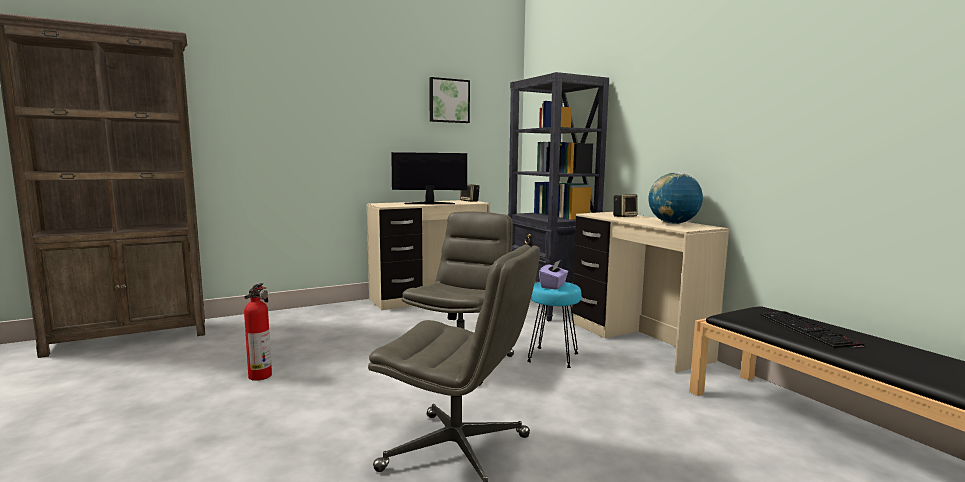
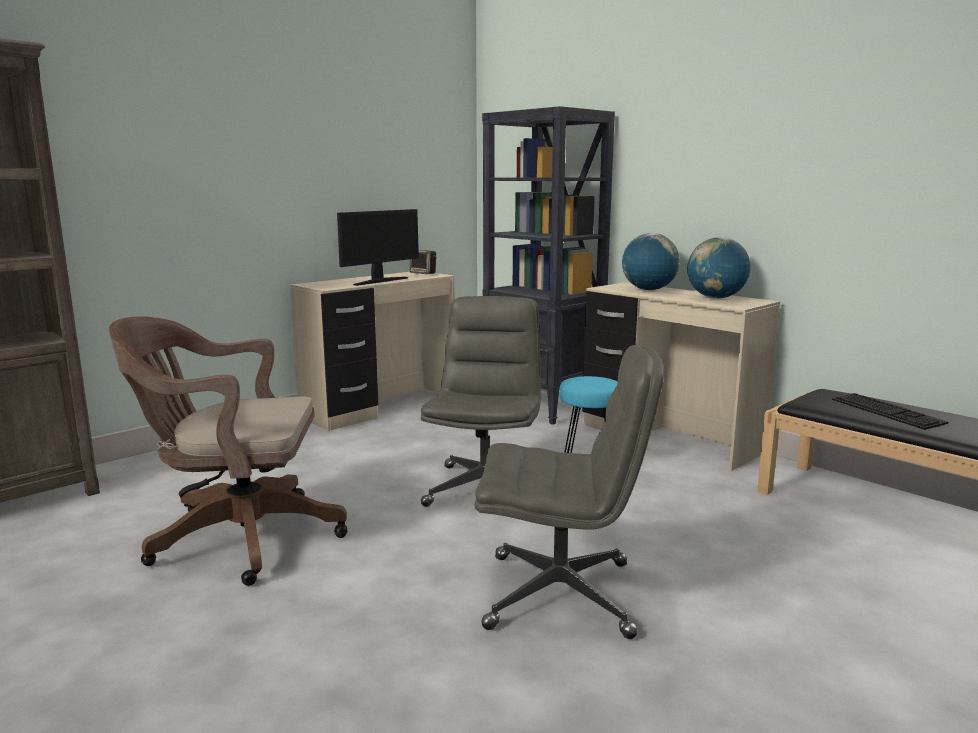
camera: 15 degrees left, 5 degrees up
fire extinguisher [244,283,272,381] -> brown office chair [109,316,348,586]
monitor [391,152,467,205] -> monitor turned 150 degrees clockwise [337,209,419,286]
picture [429,77,470,123] -> none
purple tissue box [539,260,568,289] -> none
speaker [613,194,638,217] -> globe [622,233,680,290]

